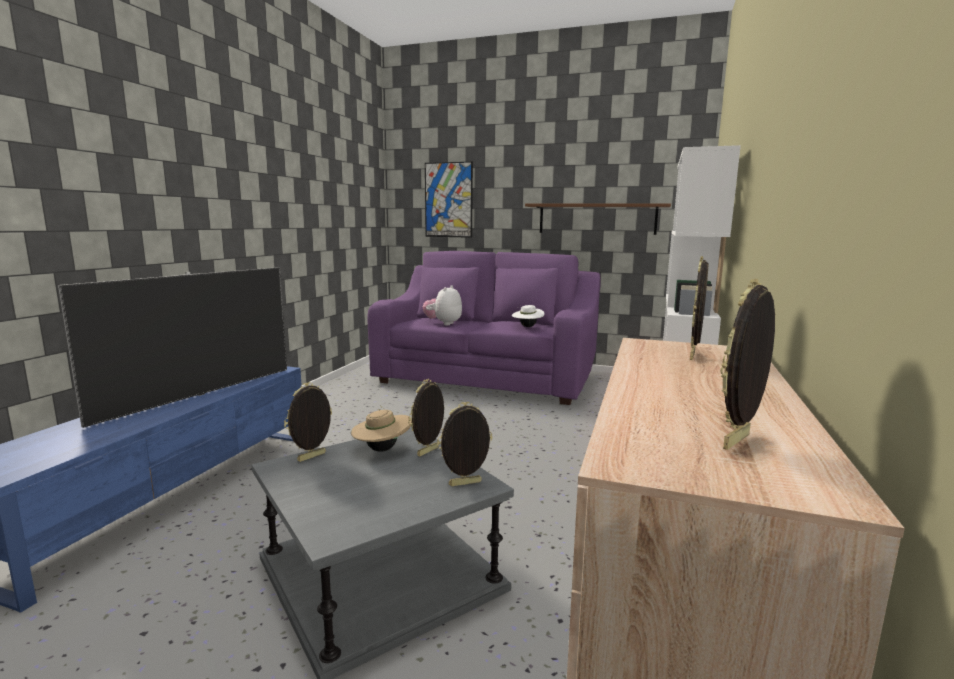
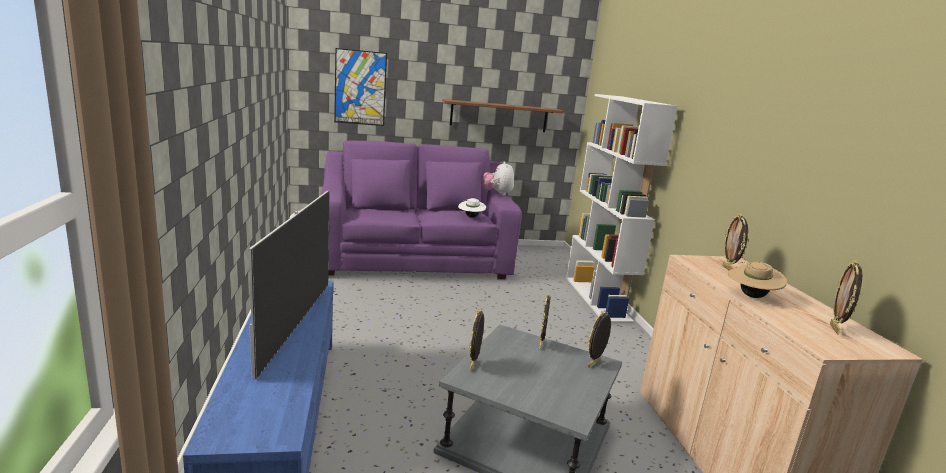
camera: 30 degrees left, 5 degrees up
beige hat [351,406,412,452] -> beige hat moved to [728,259,787,298]
plush toy [423,285,462,325] -> plush toy moved to [483,161,514,196]

